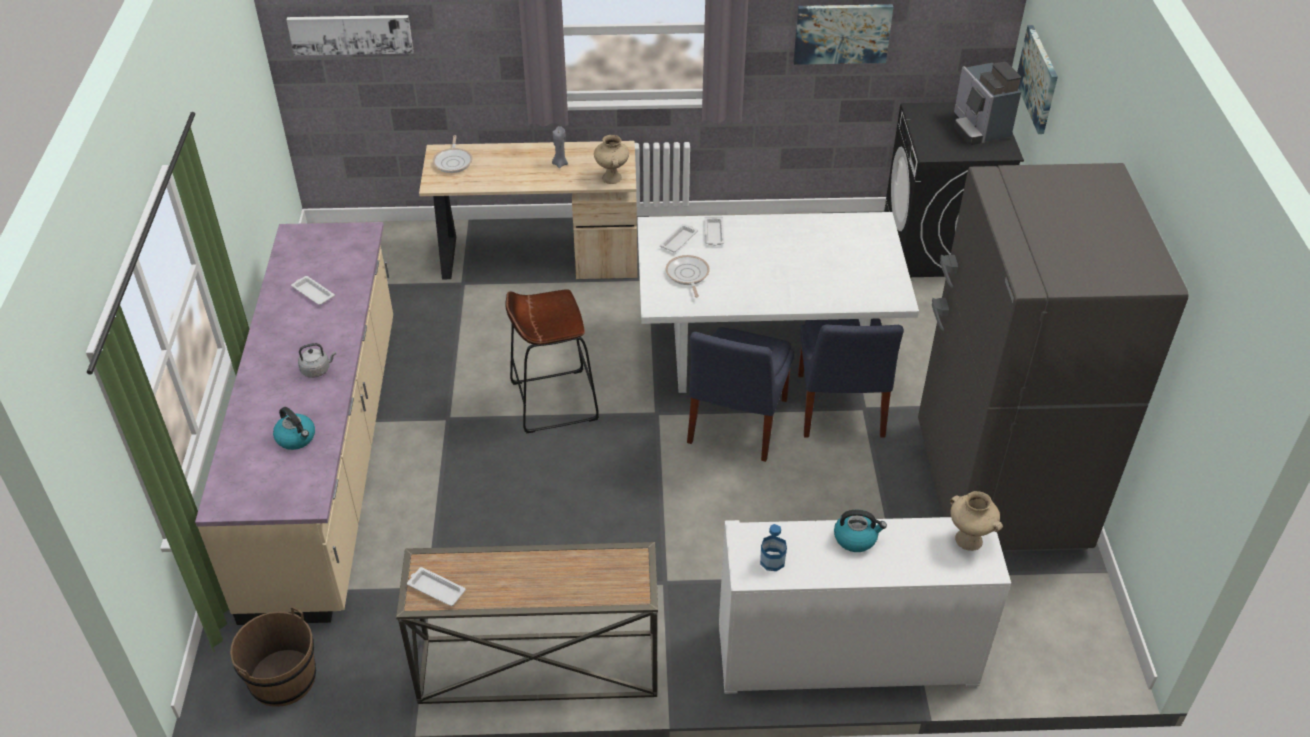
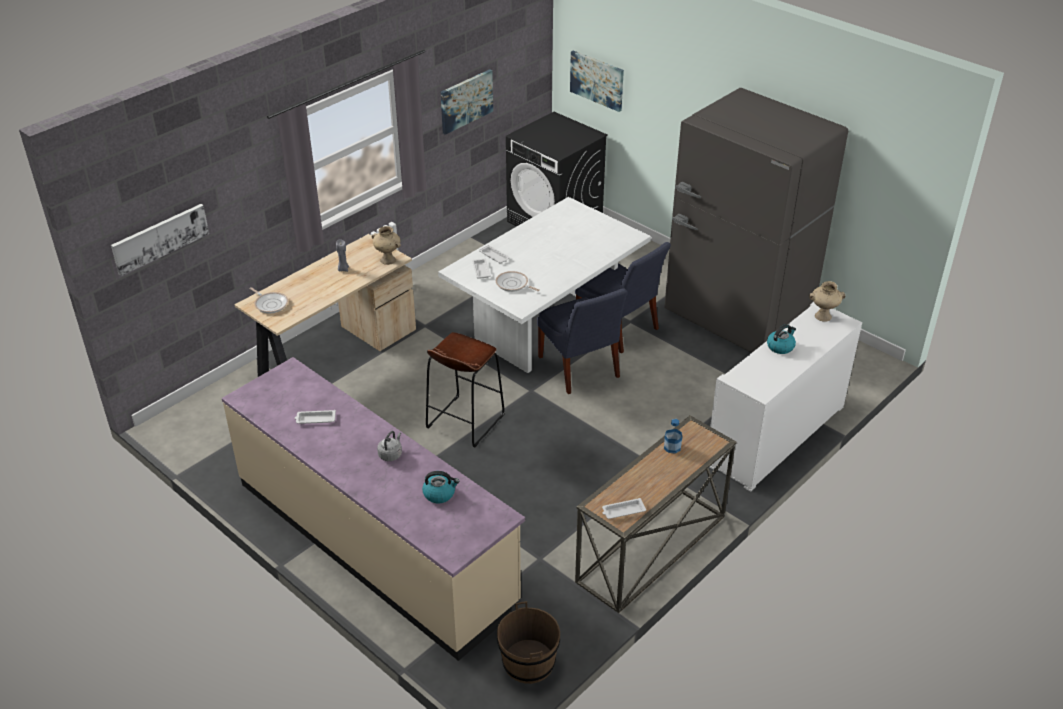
camera: 45 degrees left, 5 degrees down
bottle [760,524,787,571] -> bottle moved to [664,419,683,454]
coffee machine [954,62,1021,145] -> none

